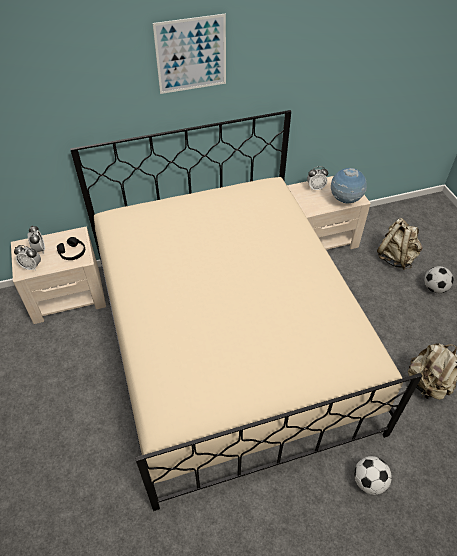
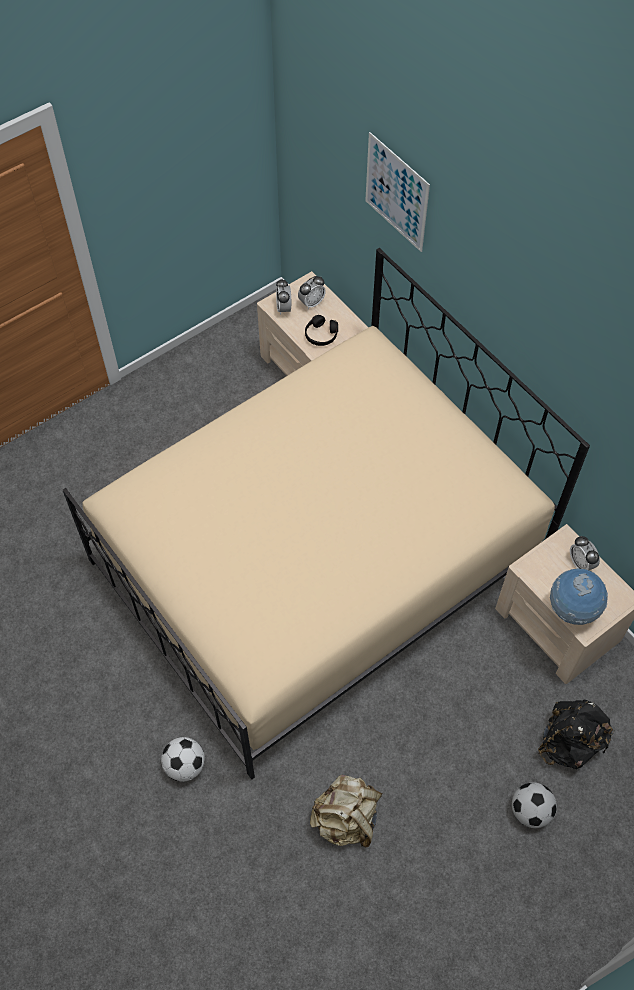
camera: 70 degrees right, 10 degrees up
picture [153,14,226,94] -> picture moved to [365,132,430,252]
beige backpack [377,218,423,270] -> black backpack [538,700,615,769]

